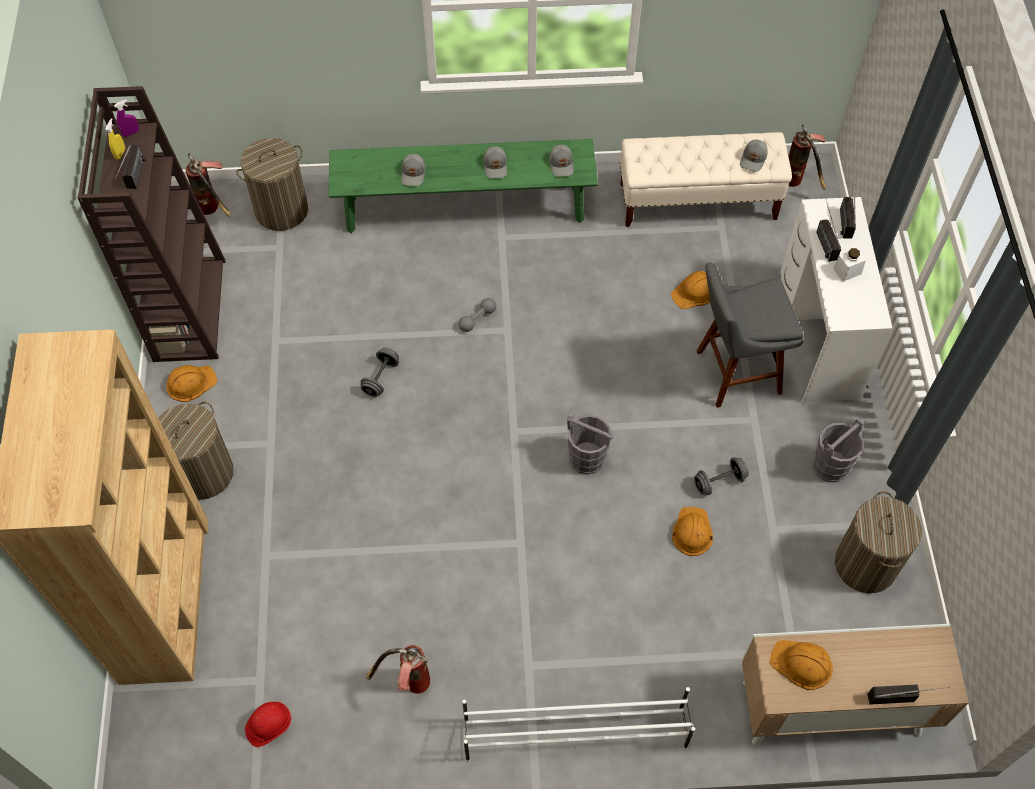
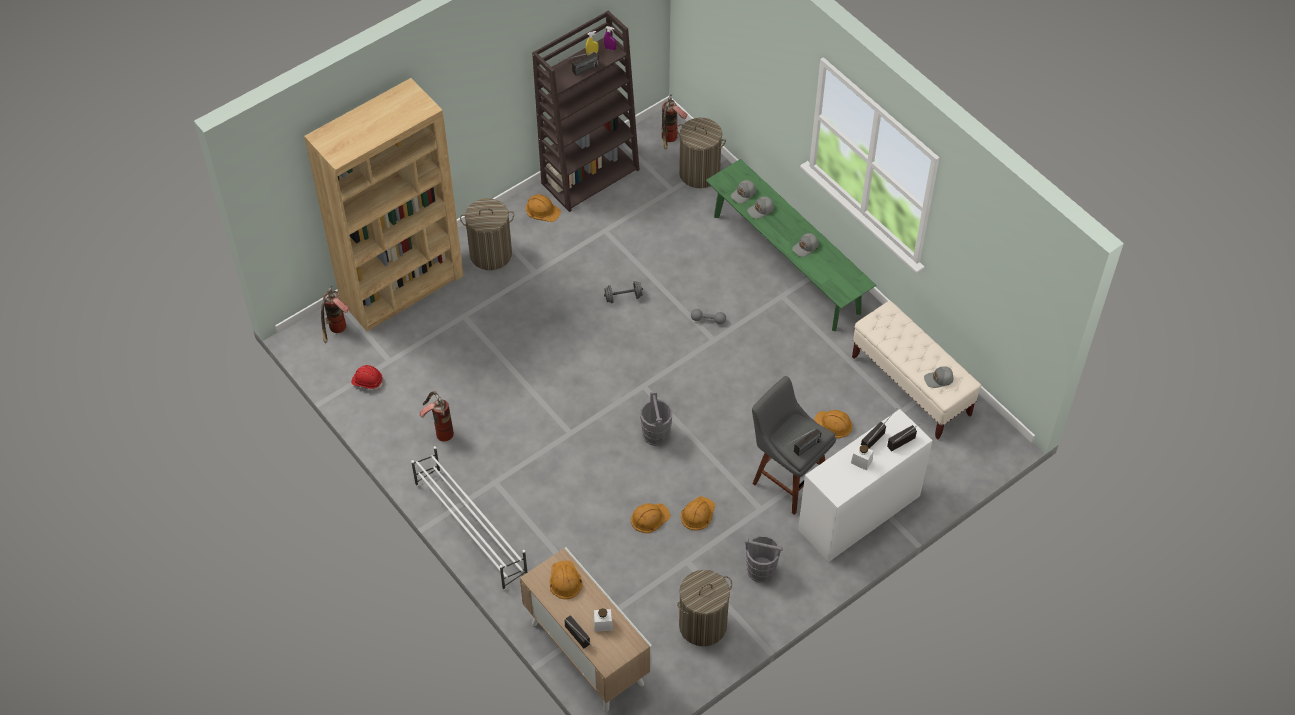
camera: 55 degrees right, 5 degrees down
grey cap [549,145,574,177] -> grey cap moved to [731,180,756,203]
grey dumbbell [694,457,748,495] -> orange hard hat [681,496,715,531]
fire extinguisher [788,125,827,190] -> fire extinguisher moved to [321,286,350,343]
none -> white jar [594,608,613,632]
none -> radio [788,428,822,456]

